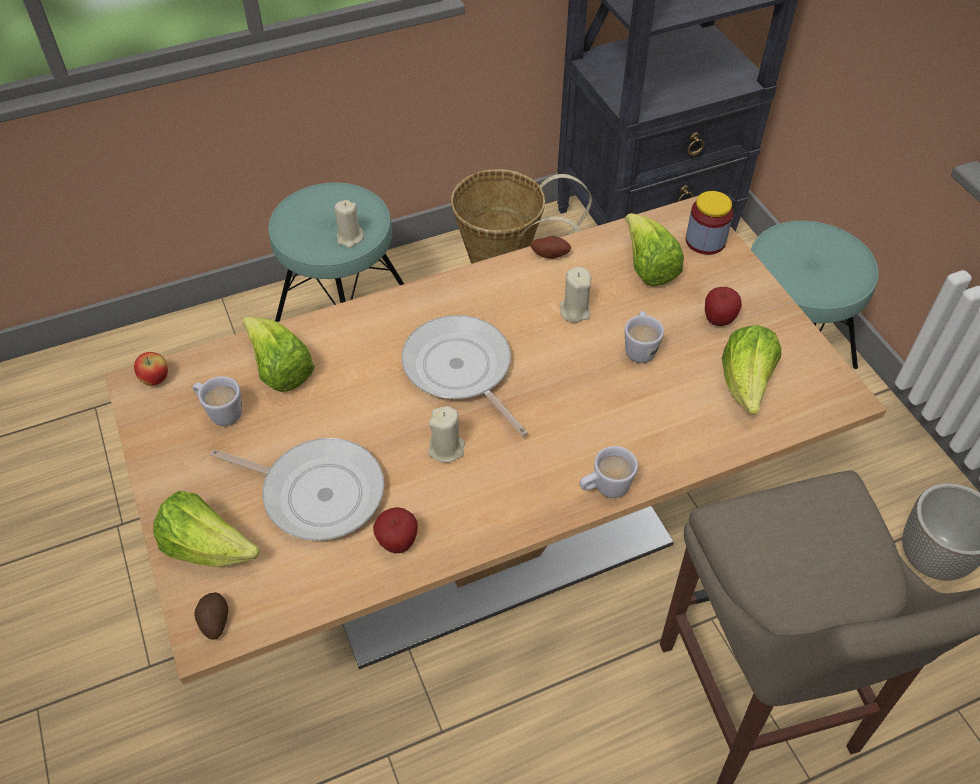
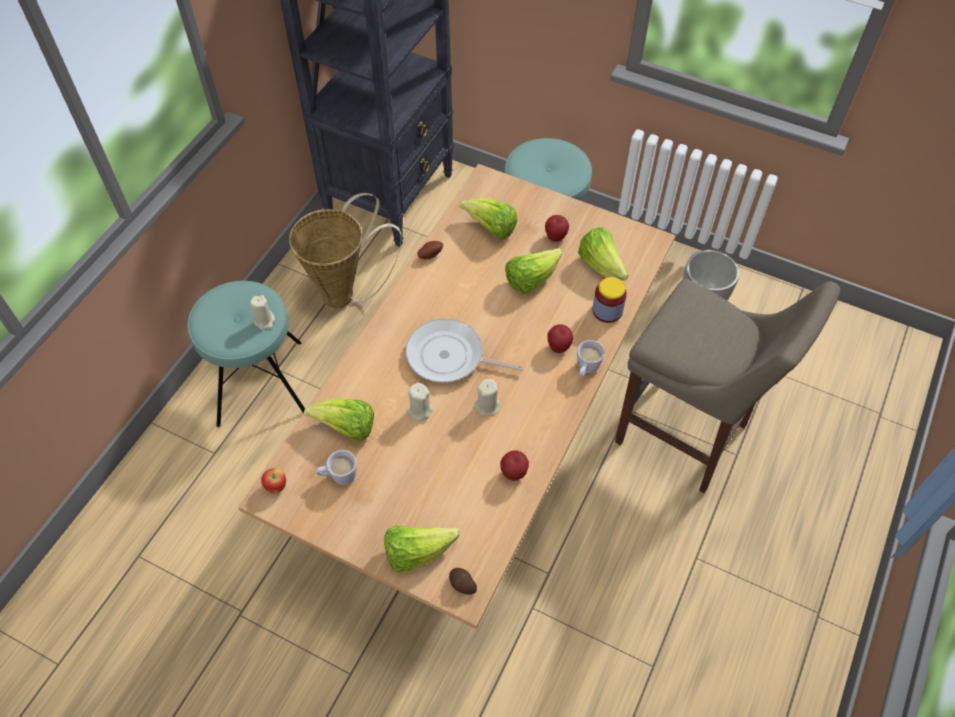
camera: 40 degrees left, 5 degrees up
frying pan [210,438,384,541] -> none
beige candle [559,267,591,323] -> beige candle moved to [406,383,433,421]
white mug [625,311,664,363] -> lettuce [505,248,562,294]
jar [686,191,733,255] -> jar moved to [592,277,627,323]
none -> apple [548,324,573,353]

